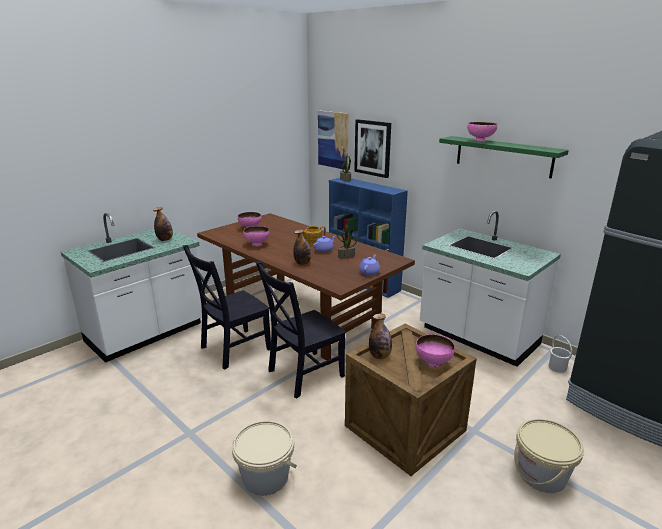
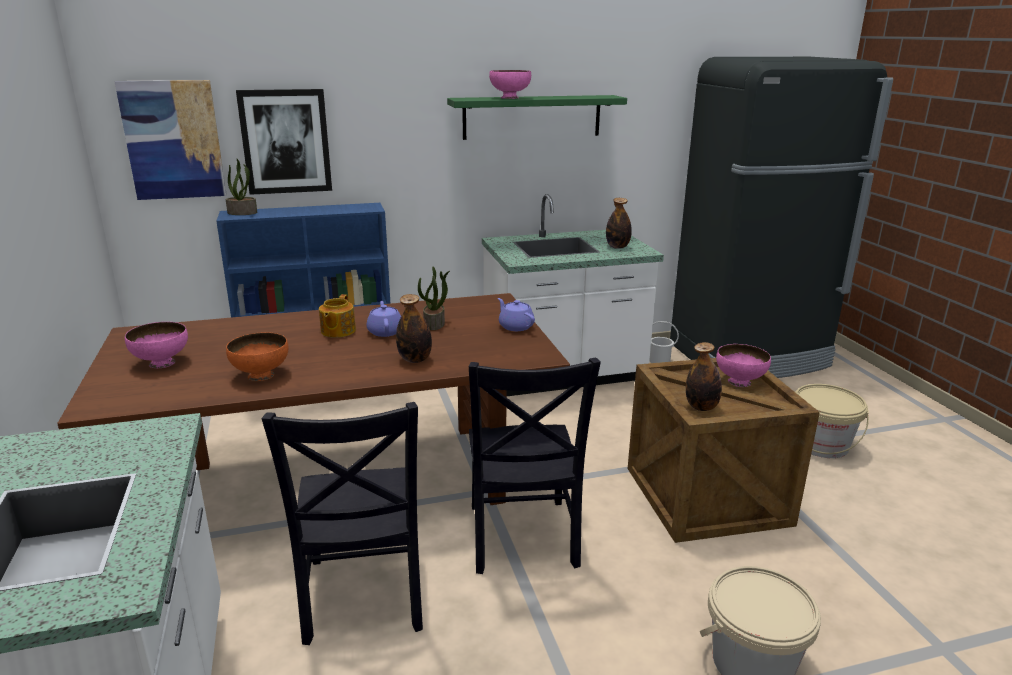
camera: 60 degrees left, 0 degrees up
bottle [153,207,173,241] -> bottle moved to [606,198,632,249]
pink bowl [243,226,269,247] -> orange bowl [226,332,289,381]

